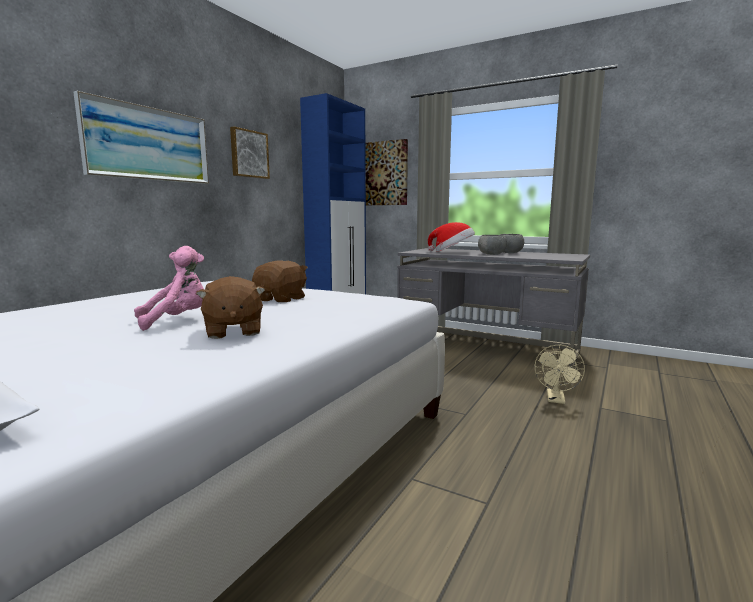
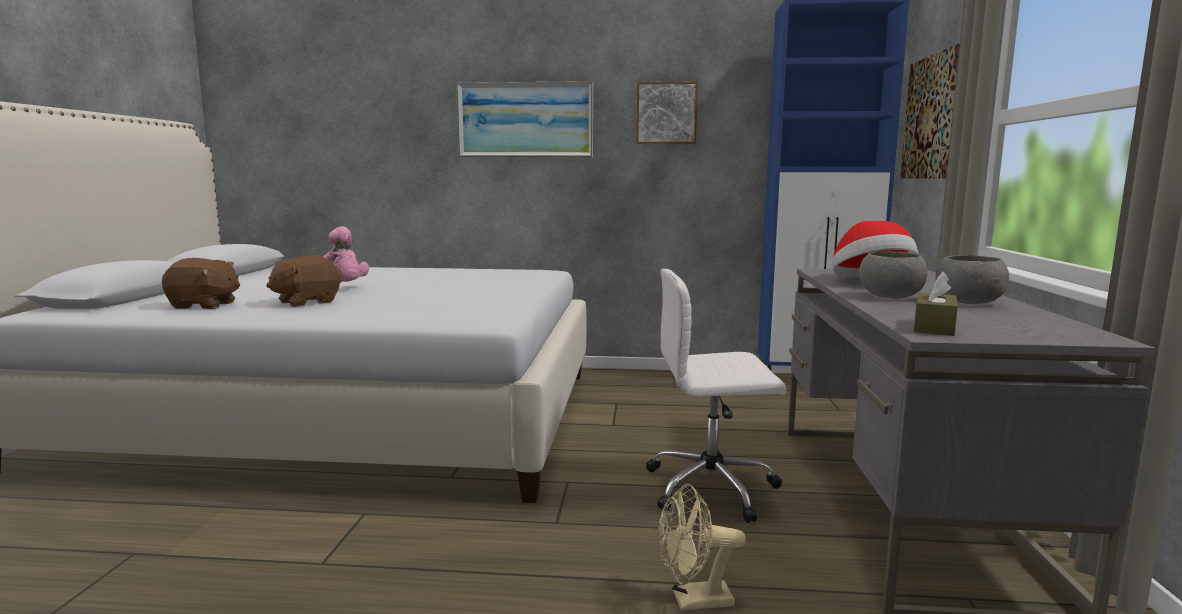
camera: 65 degrees right, 0 degrees up
brown plush toy [252,260,308,302] -> brown plush toy moved to [162,258,240,309]
none -> white office chair [646,269,786,523]
none -> brown tissue box [914,272,958,336]

